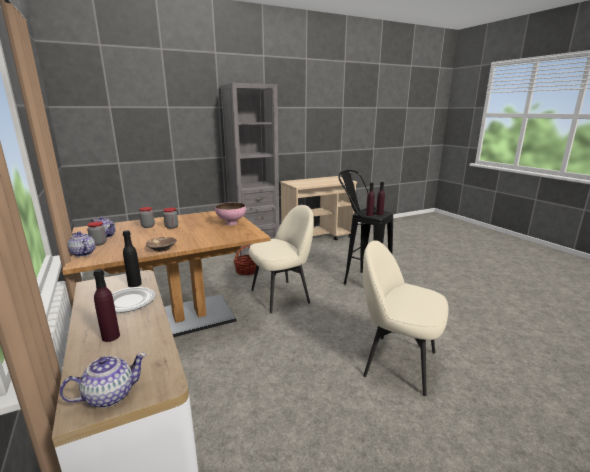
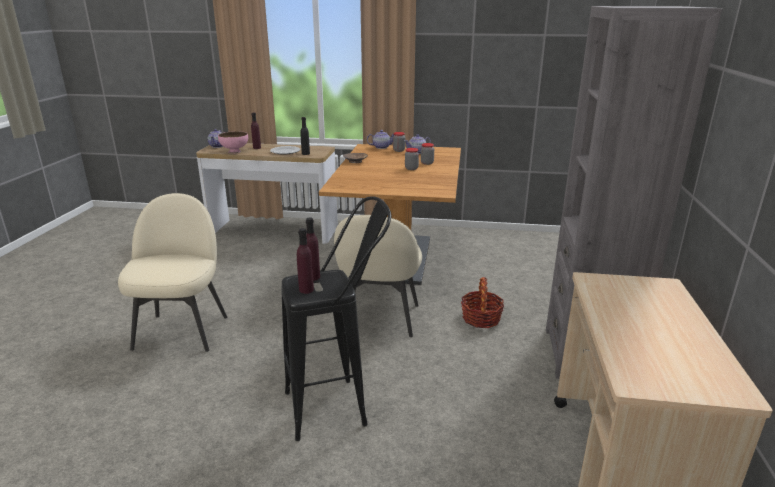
camera: 125 degrees right, 5 degrees up
pink bowl [215,202,246,226] -> pink bowl moved to [218,131,248,154]
beige chair [363,240,449,396] -> beige chair turned 60 degrees counterclockwise [118,193,228,352]

